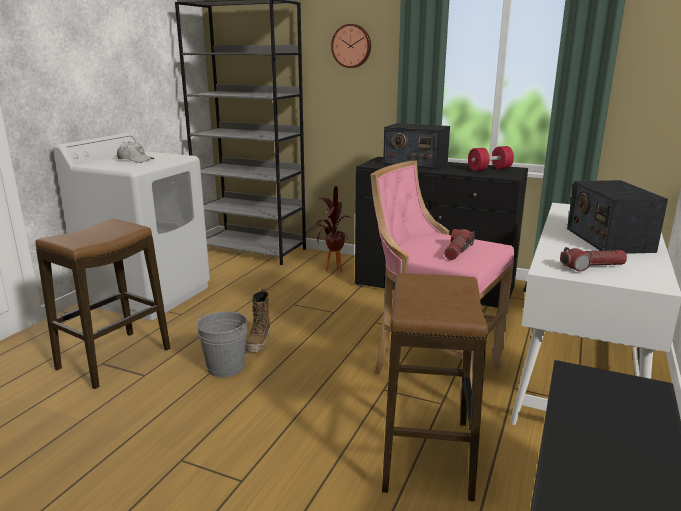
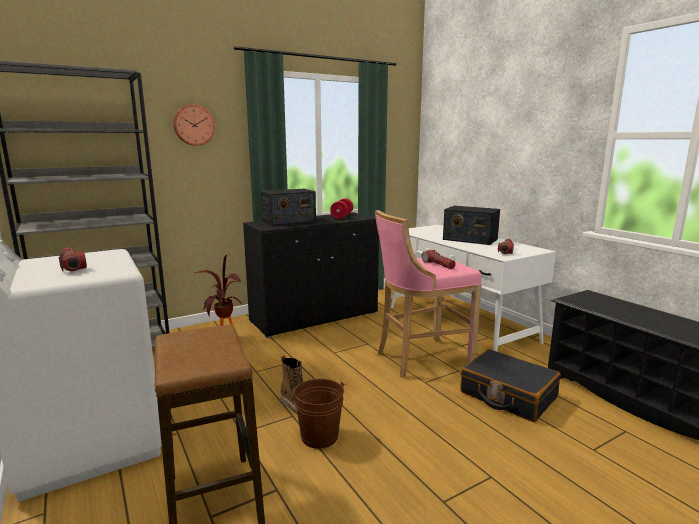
camera: 55 degrees left, 5 degrees down
white cap [117,141,154,163] -> flashlight [59,248,87,271]
grey bucket [196,311,247,377] -> brown bucket [293,379,346,449]
stool [382,273,488,502] -> black suitcase [460,349,561,422]

